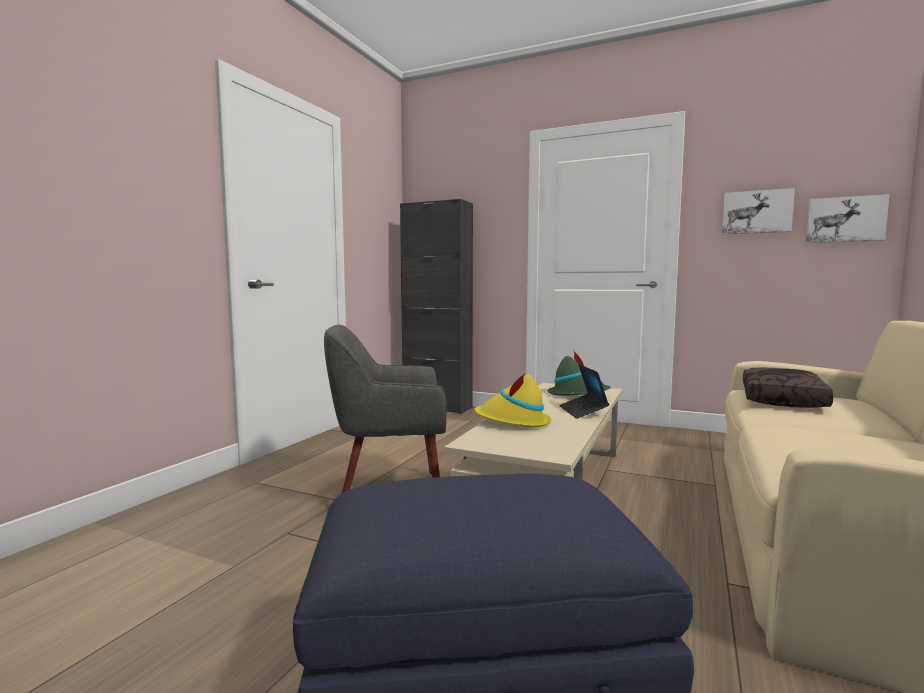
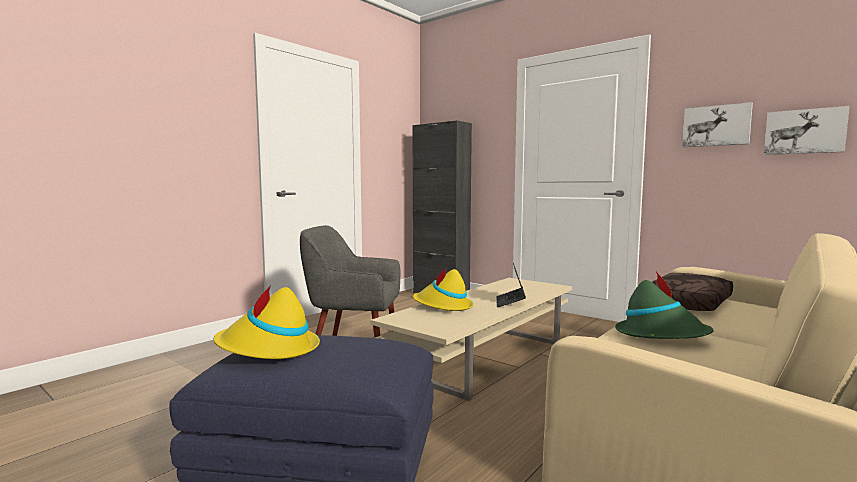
camera: 15 degrees right, 0 degrees up
green hat [548,350,611,396] -> green hat moved to [615,271,714,339]
none -> yellow hat [214,285,320,359]

